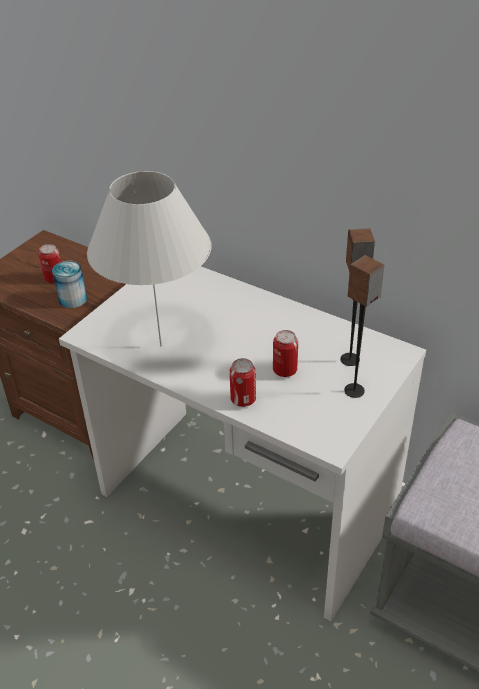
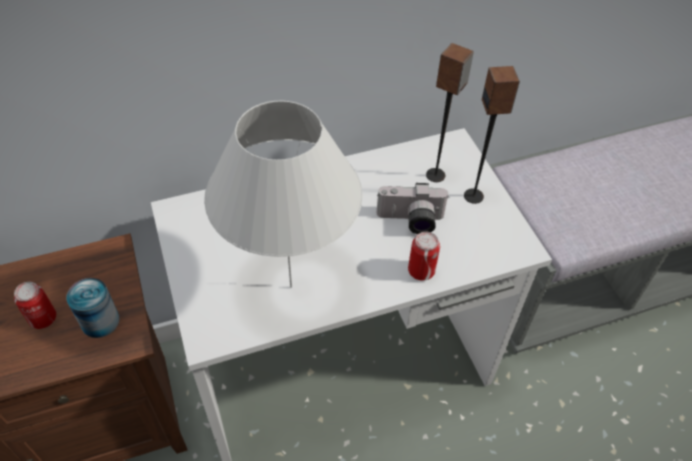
camera: 55 degrees left, 10 degrees up
can [273,330,298,377] -> camera [377,183,450,234]

